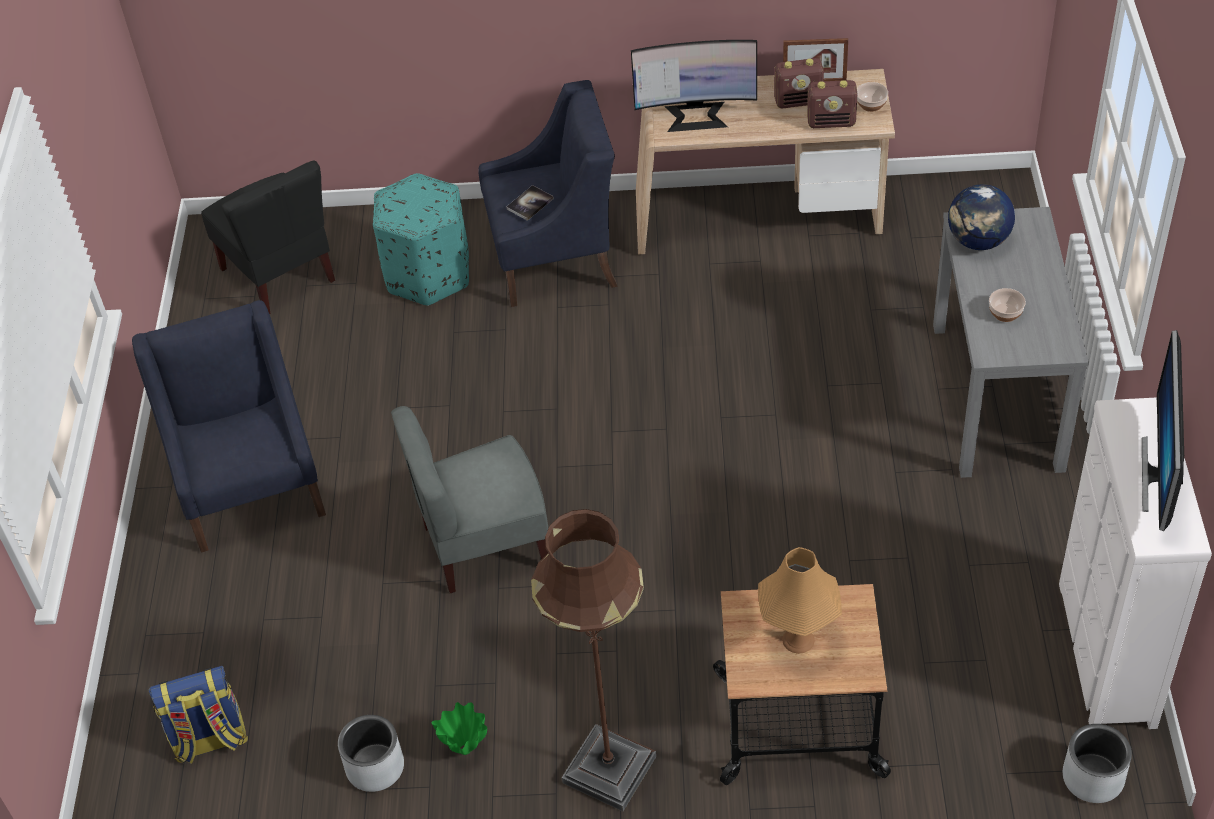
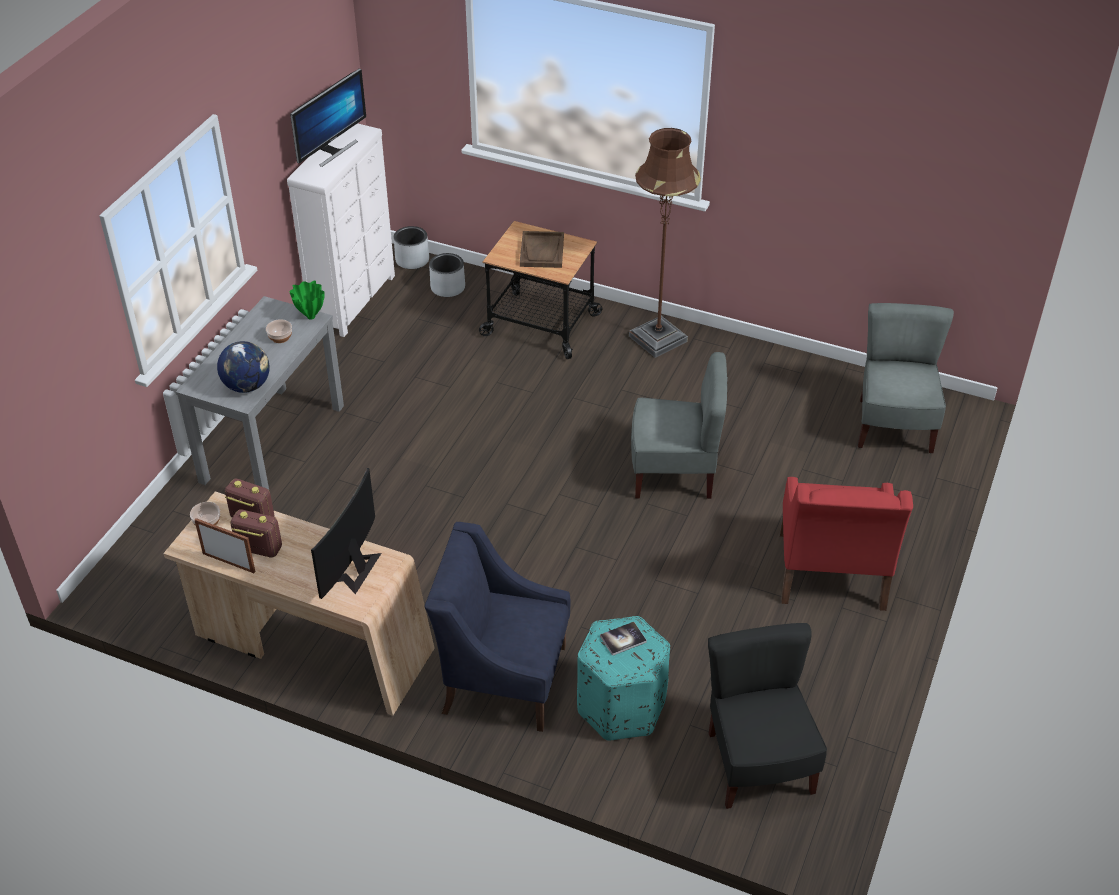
camera: 160 degrees left, 5 degrees down
blue armchair [132,300,326,553] -> red armchair [780,477,913,611]
backpack [148,666,248,764] -> grey chair [858,303,954,453]
grey planter [338,715,404,792] -> grey planter moved to [429,253,465,297]
green vase [431,702,487,755] -> green vase moved to [289,281,325,319]
book [506,185,554,221] -> book moved to [600,622,647,656]
monitor [631,40,757,132] -> monitor turned 90 degrees counterclockwise [311,468,381,599]
orange table lamp [758,547,842,654] -> brown tray [520,231,564,268]

